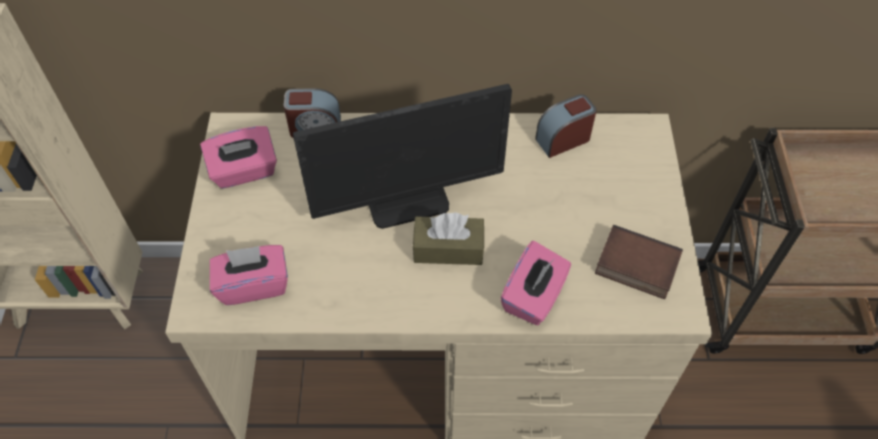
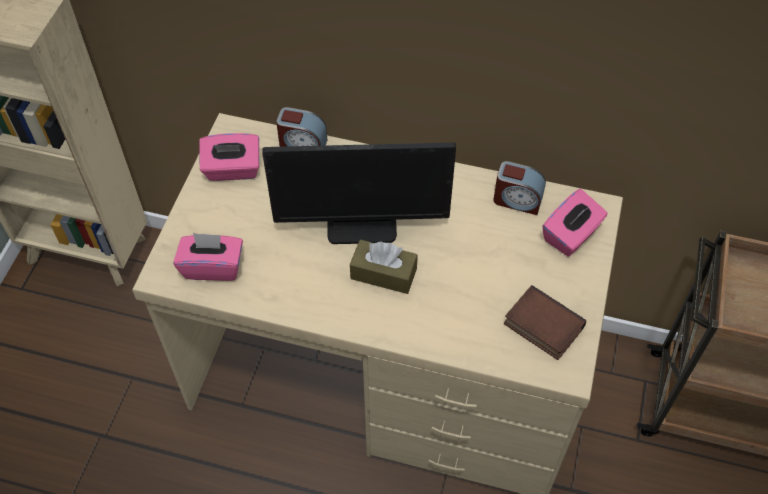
camera: 15 degrees right, 0 degrees up
pink tissue box [500,241,571,325] -> pink tissue box moved to [542,189,608,256]
alarm clock [535,94,597,158] -> alarm clock turned 150 degrees counterclockwise [493,161,546,215]

